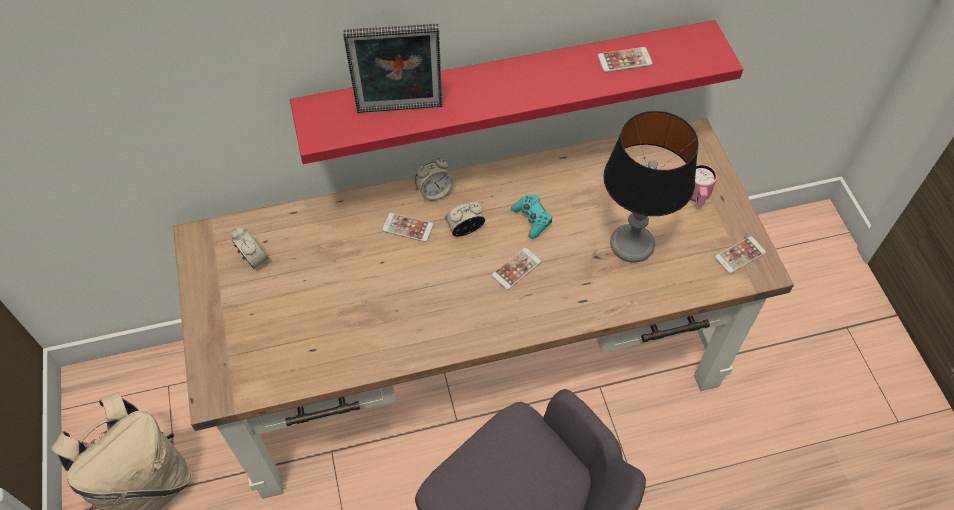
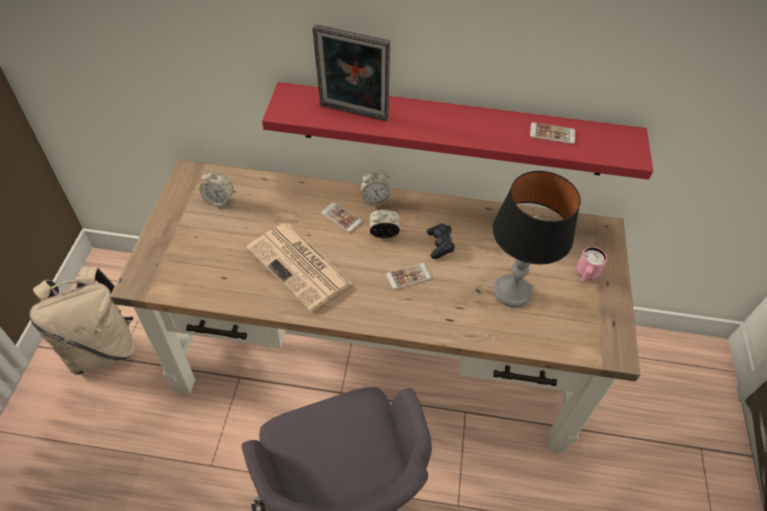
camera: 20 degrees right, 5 degrees down
alarm clock [231,227,269,269] -> alarm clock turned 120 degrees clockwise [200,170,233,207]
turquoise game controller [511,194,552,239] -> black game controller [427,224,455,259]
phone [715,236,766,273] -> none
none -> newspaper [247,223,352,312]

